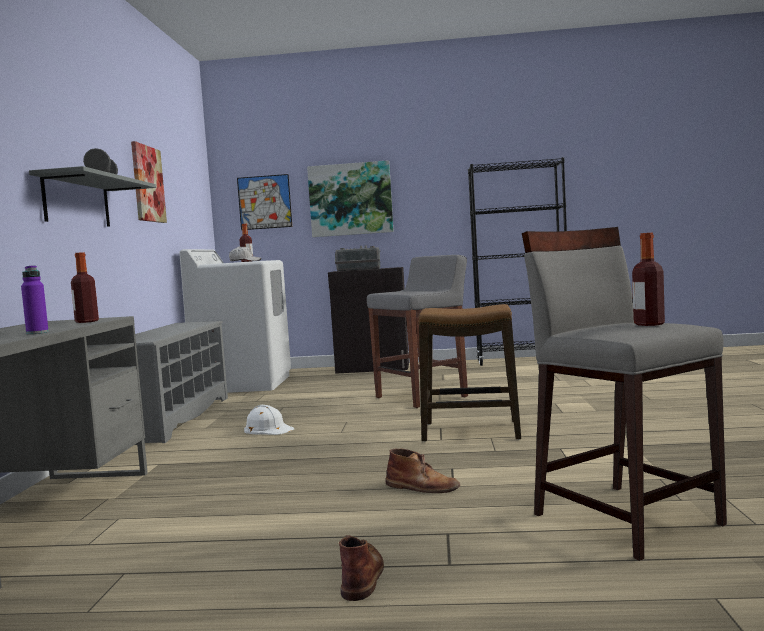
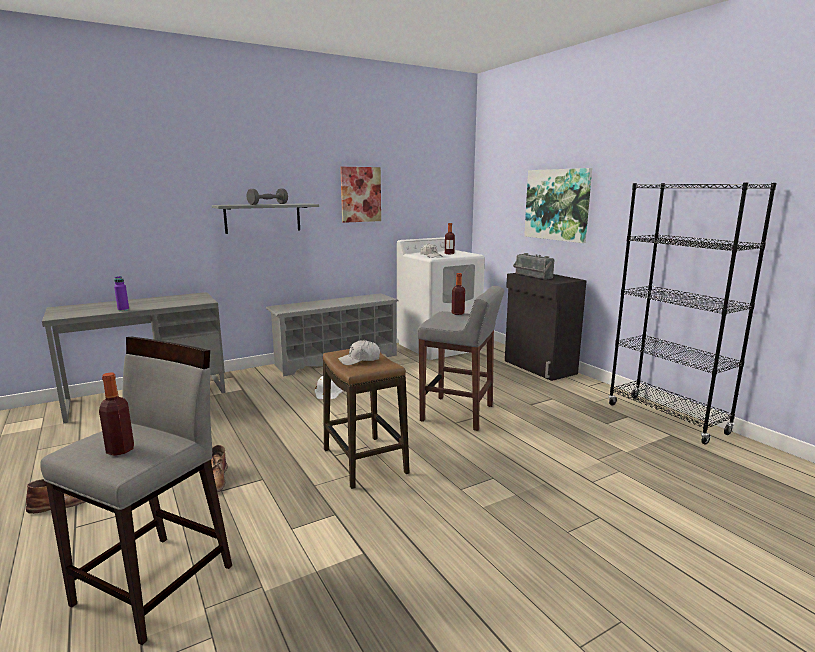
camera: 55 degrees right, 10 degrees up
bottle [71,252,99,323] -> bottle moved to [452,273,465,315]
picture [237,174,292,230] -> none
none -> white cap [338,340,380,365]

